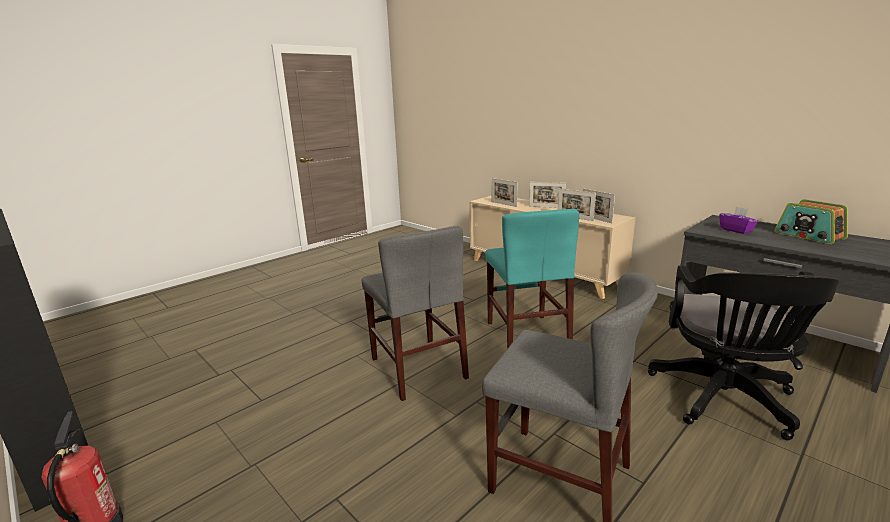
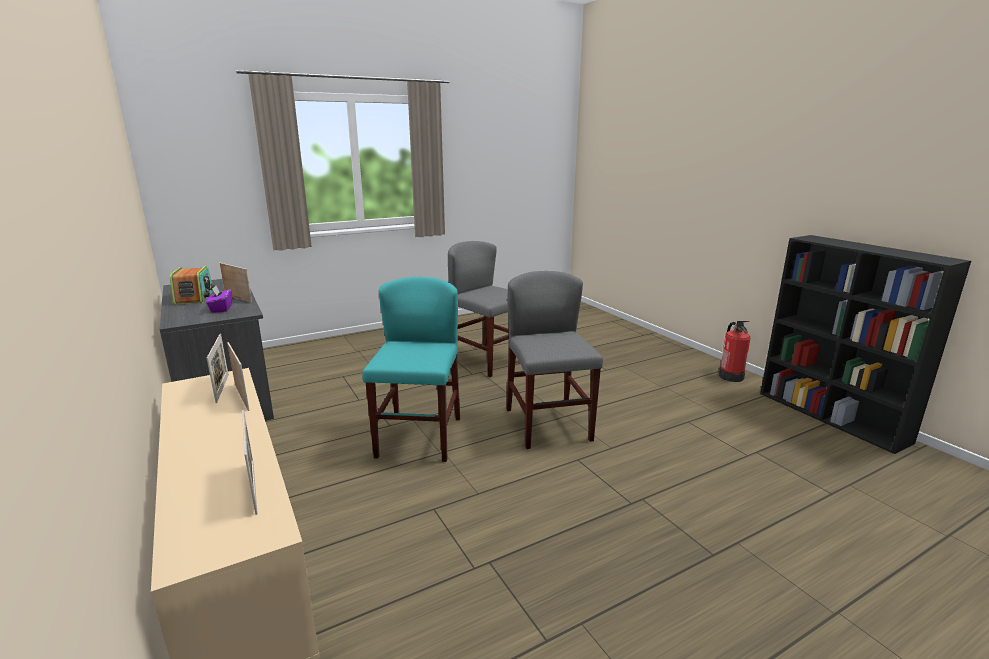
camera: 165 degrees left, 0 degrees up
picture frame [529,182,566,208] -> picture frame moved to [220,263,252,303]
black office chair [648,265,839,440] -> none

